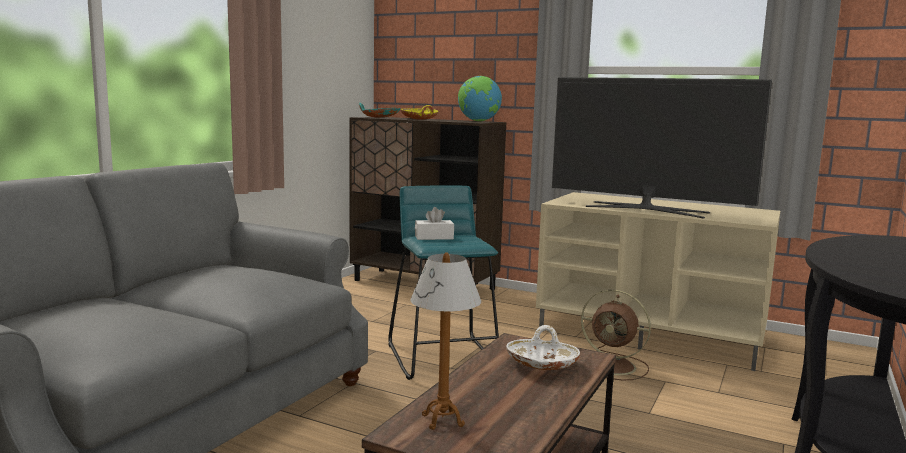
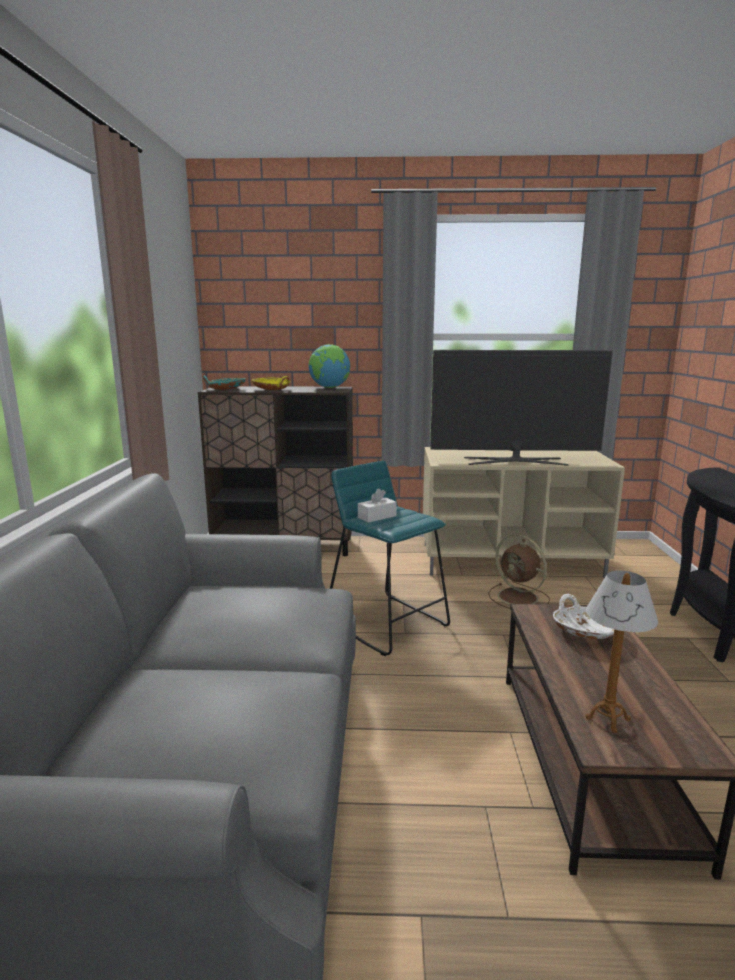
camera: 25 degrees left, 5 degrees up
brown fan [581,290,651,381] -> brown fan turned 45 degrees clockwise [488,534,550,609]

